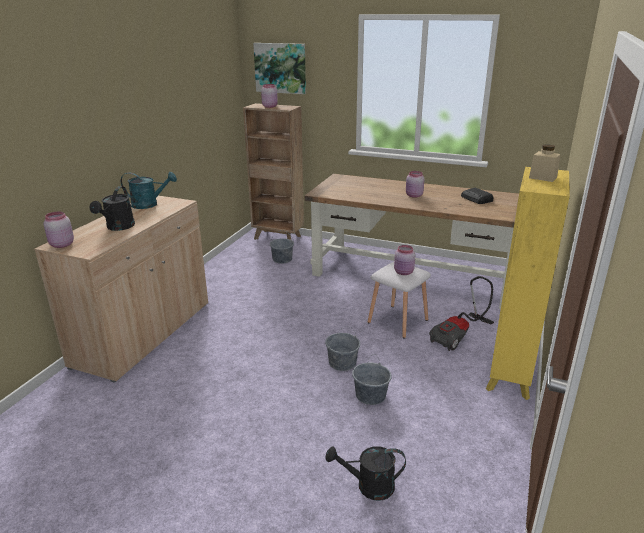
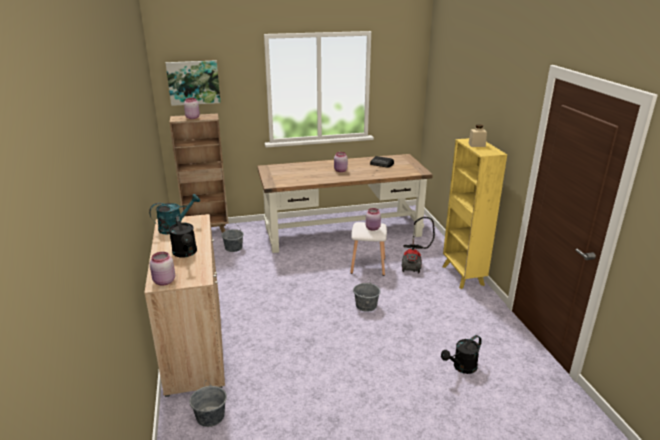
camera: 35 degrees left, 0 degrees up
grey bucket [352,354,392,405] -> grey bucket moved to [189,380,227,427]

